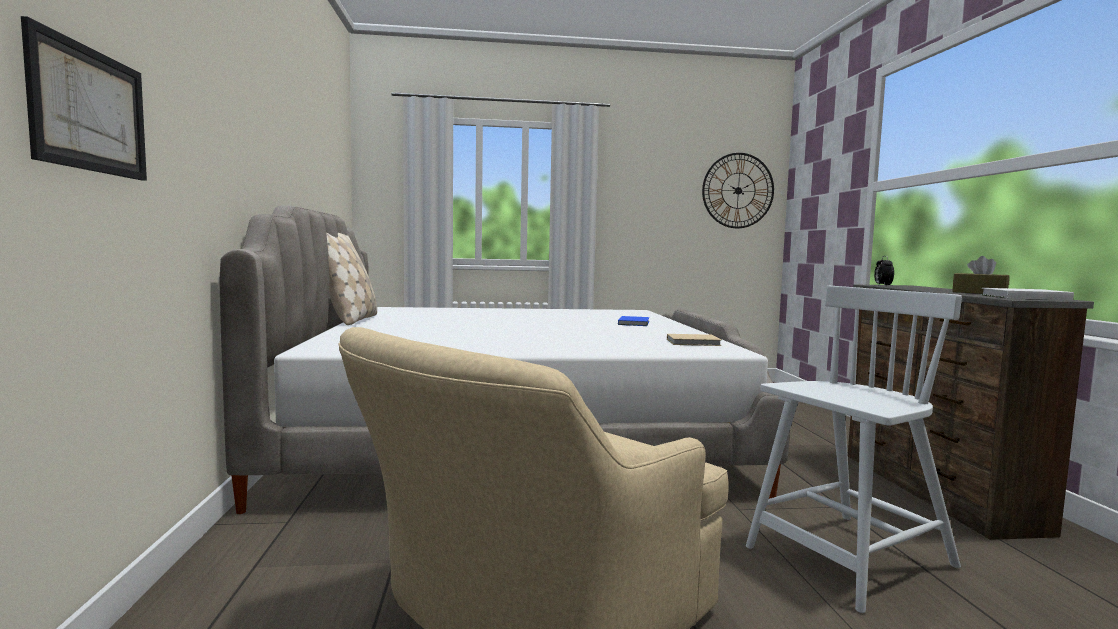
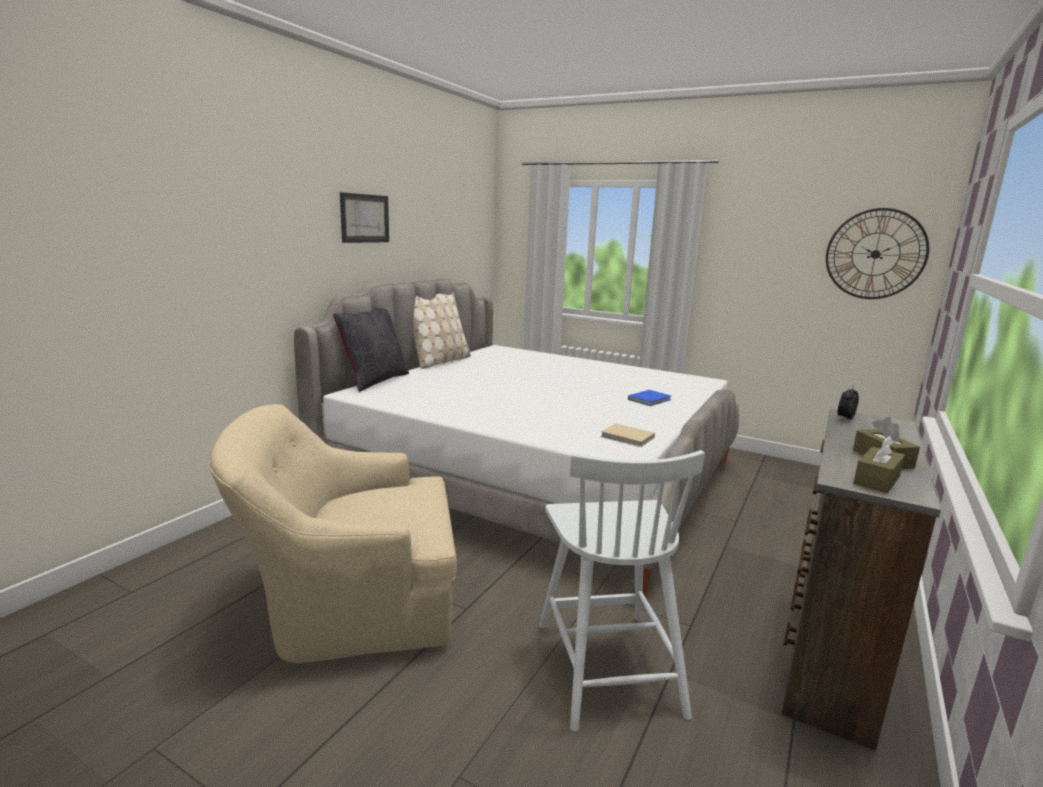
camera: 35 degrees right, 10 degrees up
picture [21,16,147,181] -> picture moved to [340,192,389,243]
white chair [746,286,962,613] -> white chair turned 75 degrees clockwise [539,450,705,732]
white book [981,288,1074,300] -> brown tissue box [853,435,905,493]
none -> black pillow [333,308,409,392]

